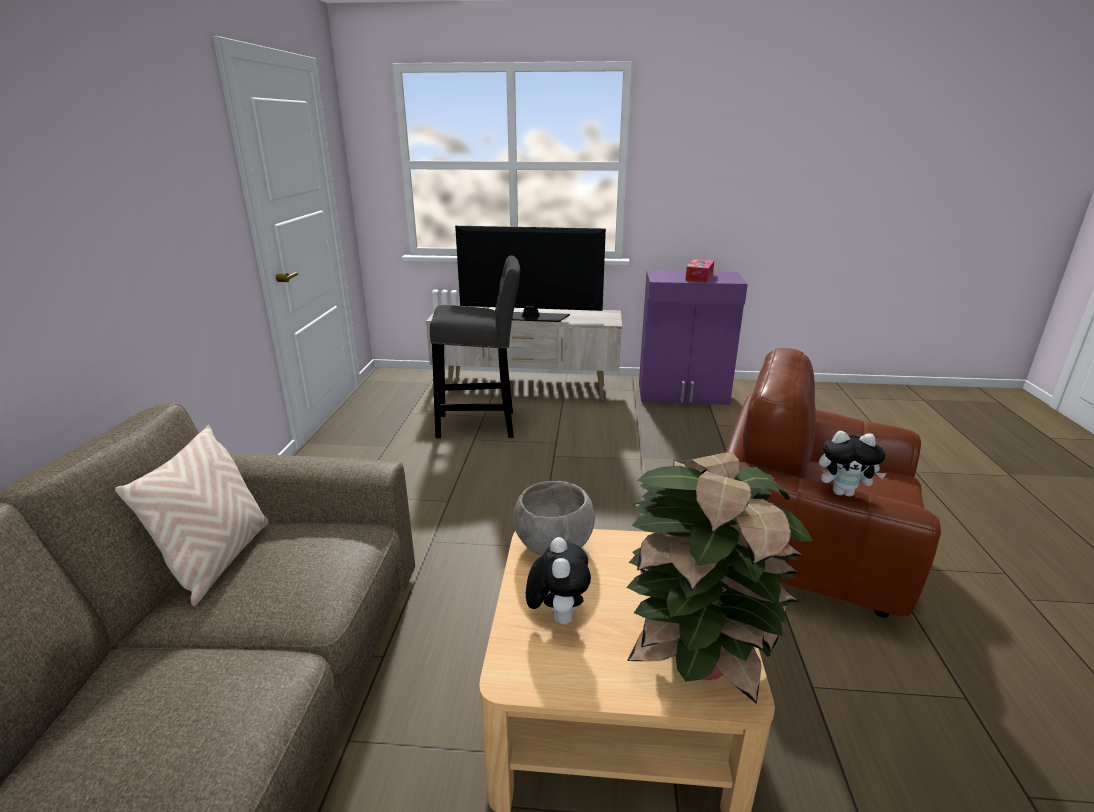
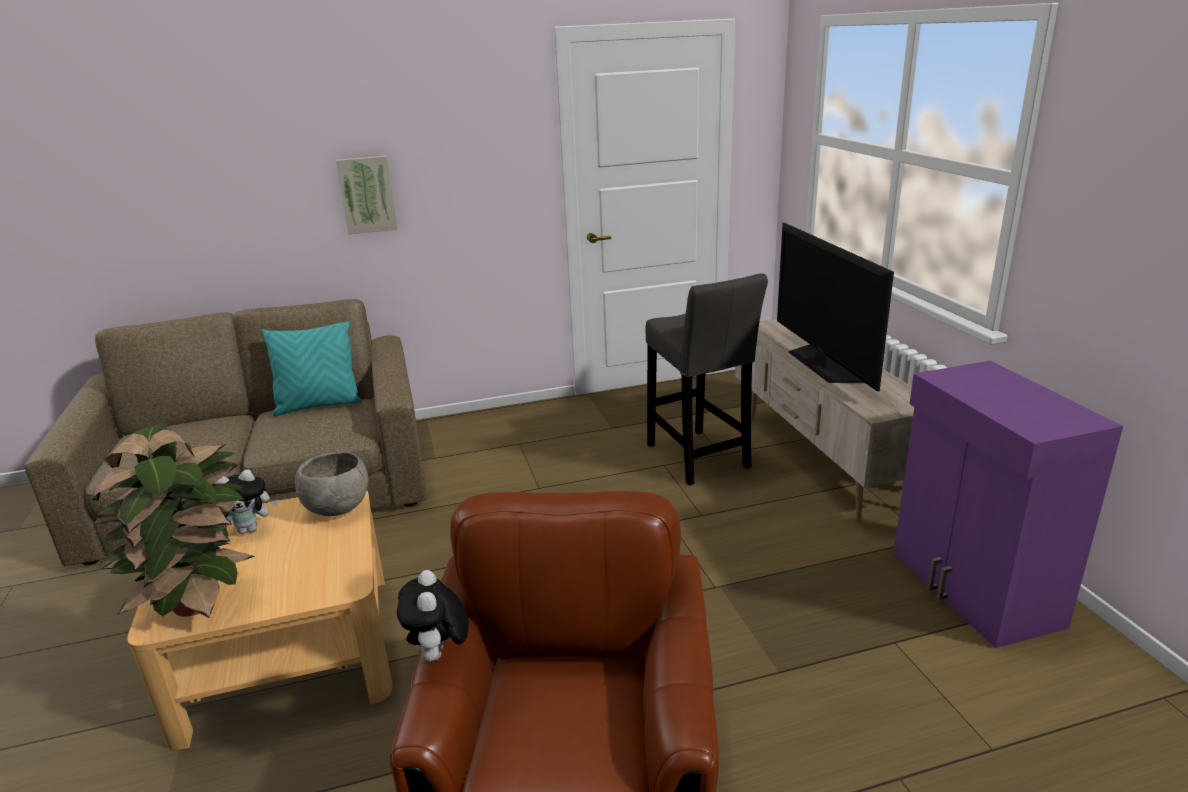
camera: 70 degrees right, 0 degrees up
beige pillow [115,425,269,606] -> turquoise pillow [261,321,362,416]
tissue box [685,259,714,283] -> none
none -> picture [336,156,398,234]

